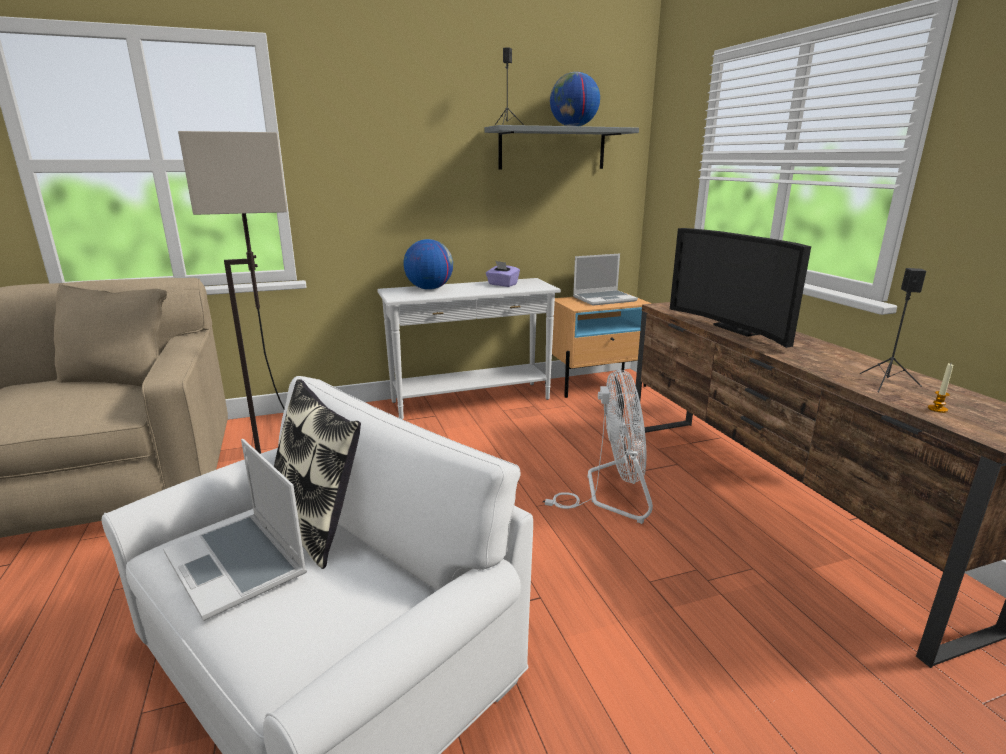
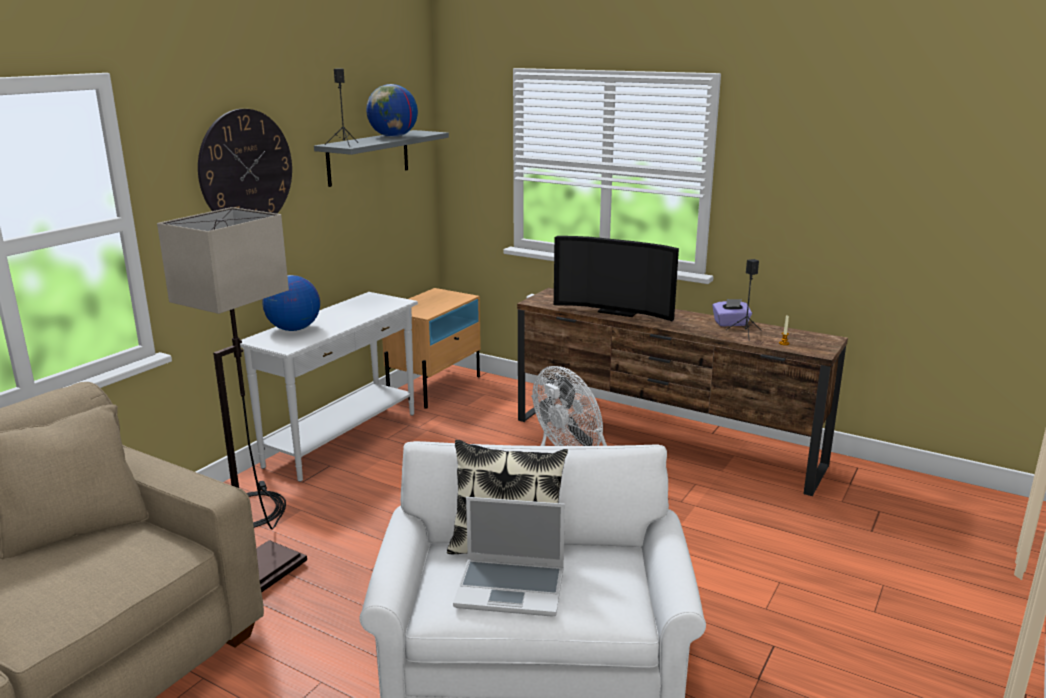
camera: 40 degrees left, 0 degrees up
purple tissue box [486,261,520,287] -> purple tissue box moved to [712,299,752,326]
laptop [573,253,638,306] -> none
none -> wall clock [198,109,292,214]

